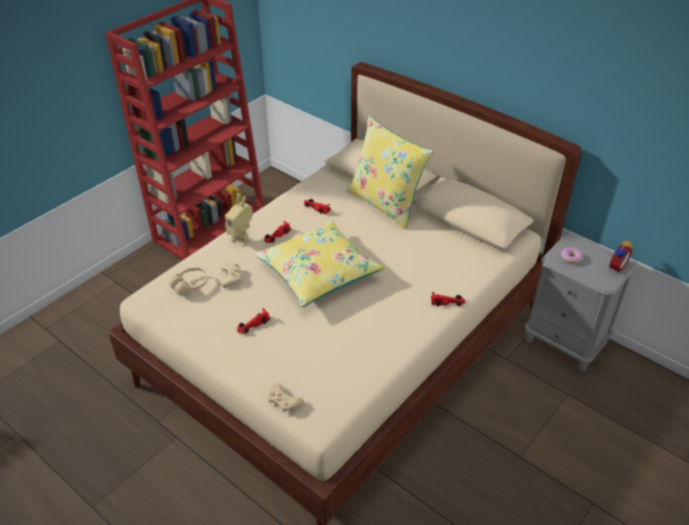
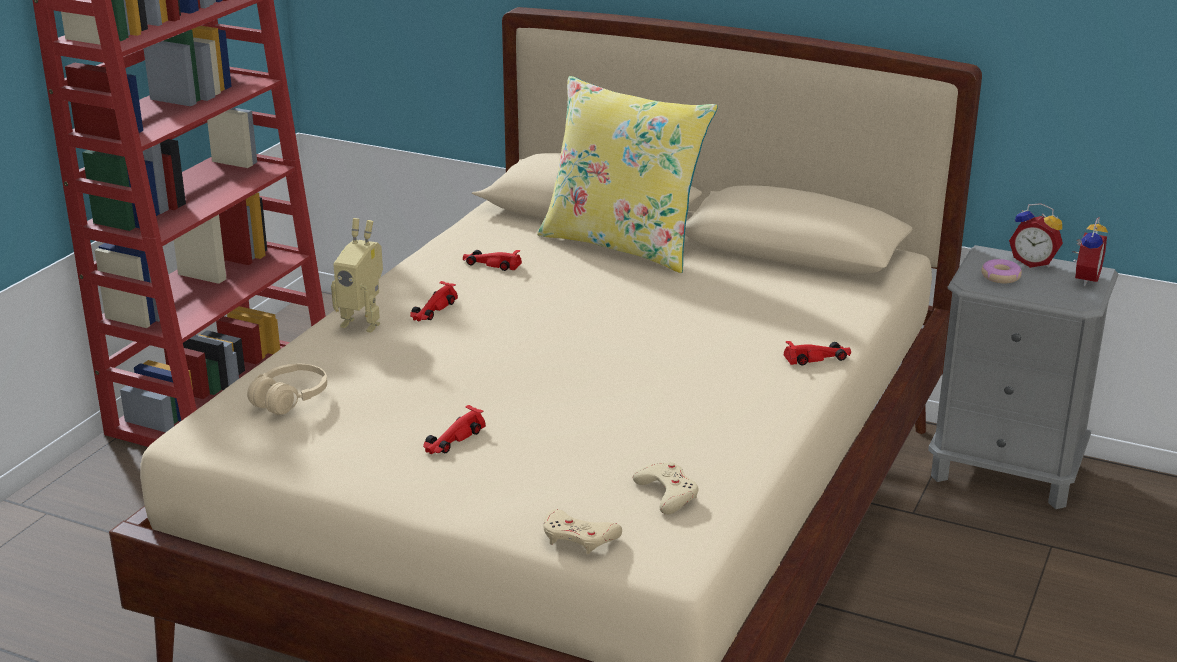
camera: 15 degrees left, 15 degrees down
beige game controller [220,263,241,287] -> beige game controller moved to [633,462,699,515]
yellow pillow [255,221,384,307] -> none
none -> alarm clock [1009,203,1063,268]

